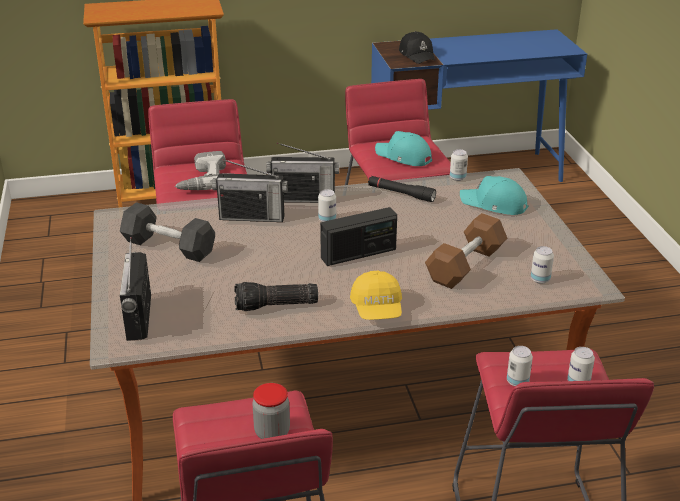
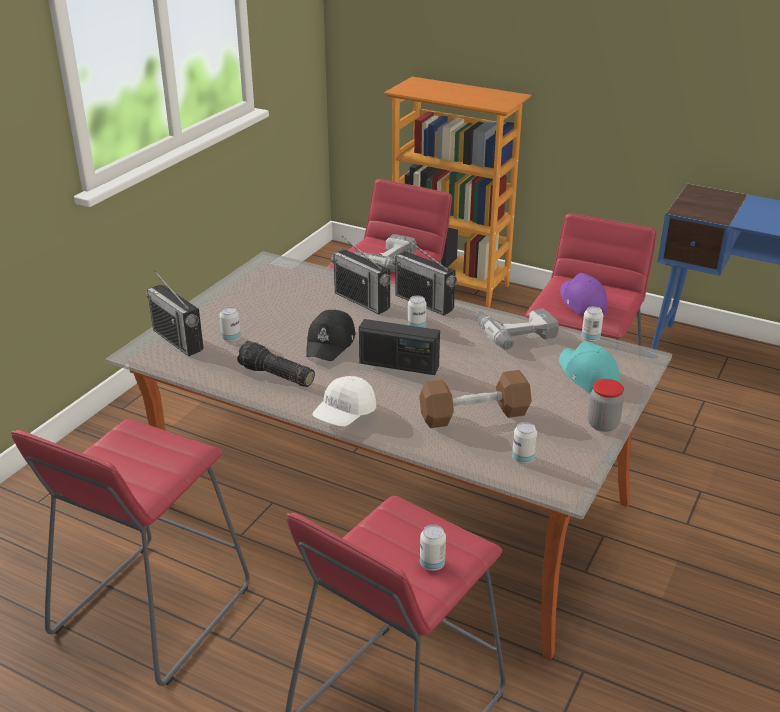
camera: 40 degrees right, 0 degrees up
black dumbbell [120,202,215,262] -> none
radio [120,237,151,341] -> radio turned 75 degrees counterclockwise [146,270,204,356]
jar [252,383,290,439] -> jar moved to [588,379,624,432]
yellow cap [350,271,402,320] -> white cap [313,376,376,426]
black flashlight [368,176,436,202] -> power drill [475,308,559,350]
turquoise cap [375,131,432,166] -> purple cap [560,273,608,316]
black cap [399,31,435,64] -> black cap moved to [306,310,355,361]
can [507,346,533,386] -> can moved to [219,307,241,342]

